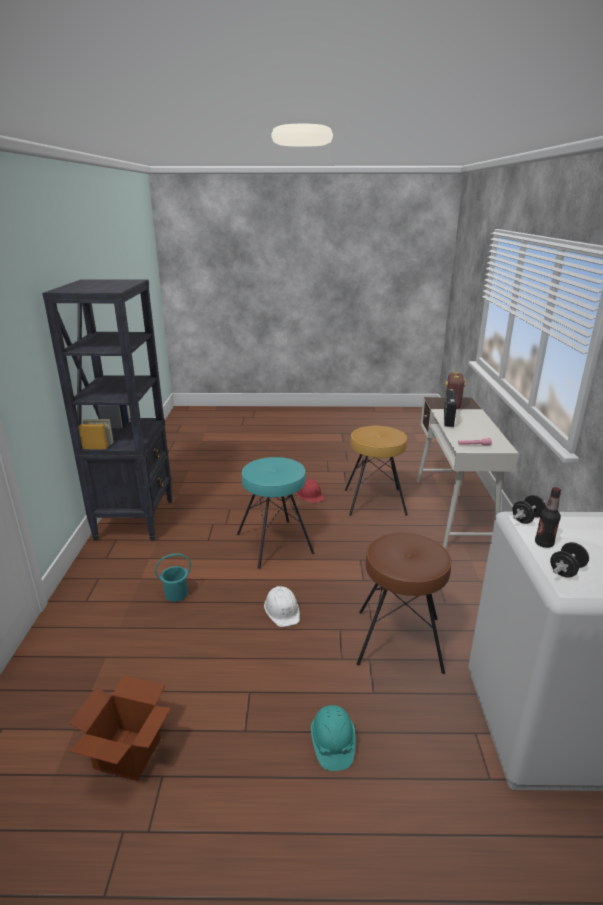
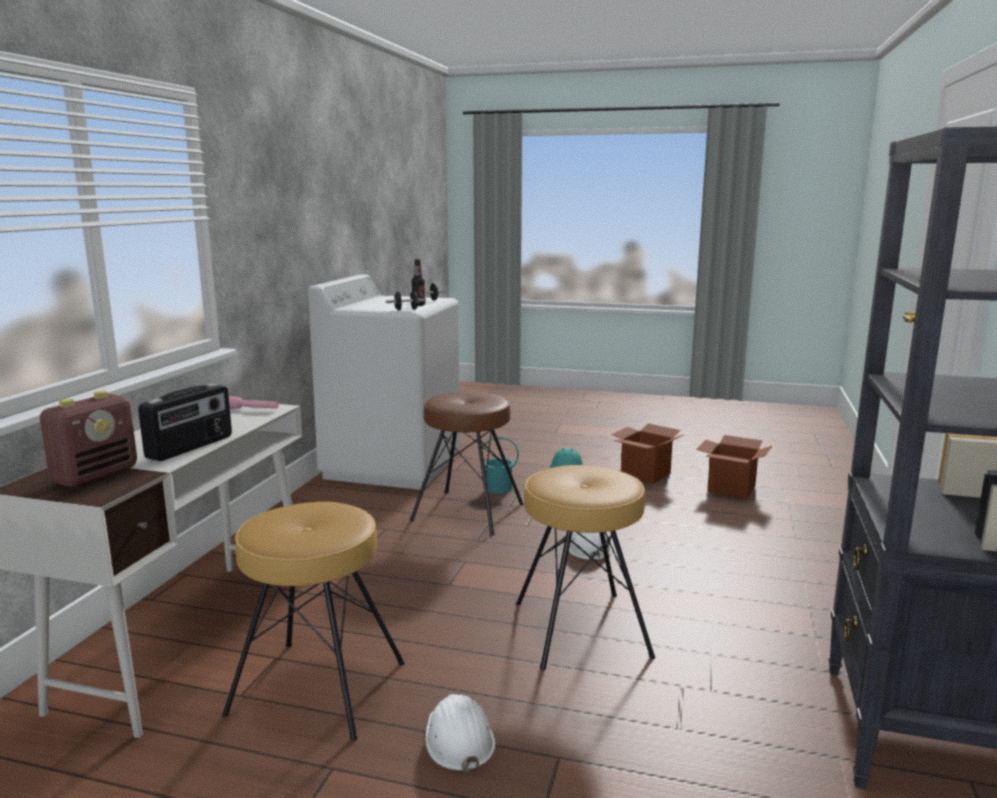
camera: 165 degrees left, 10 degrees down
turquoise bucket [155,553,191,602] -> turquoise bucket moved to [482,437,519,494]
turquoise stool [237,457,314,569] -> brown stool [516,465,655,670]
red hard hat [296,478,324,503] -> white hard hat [425,694,495,774]
none -> cardboard box [611,423,683,484]

